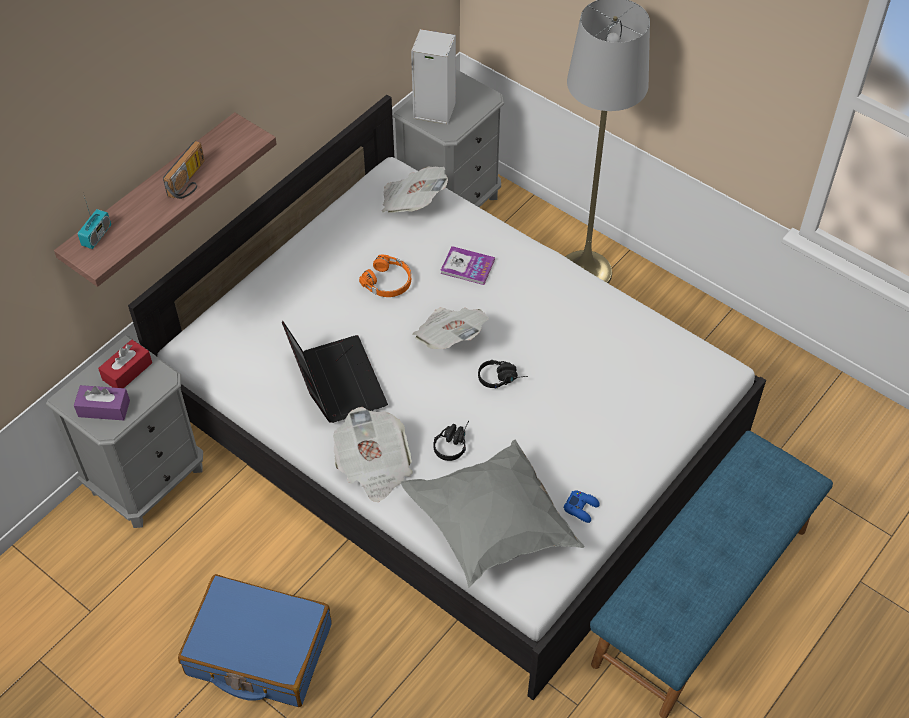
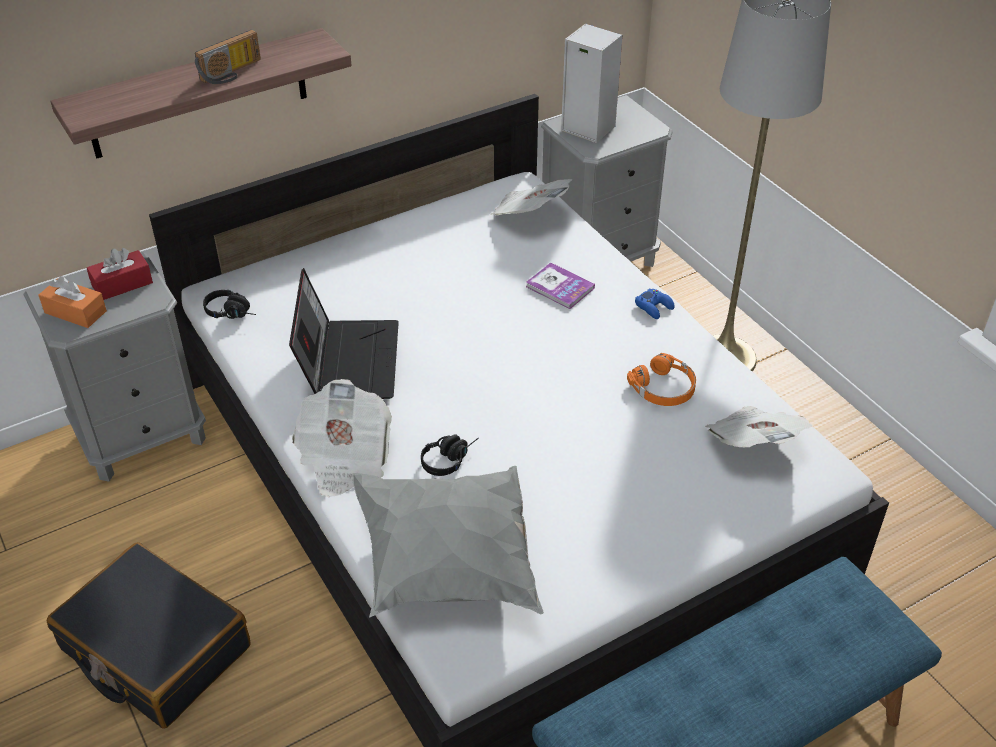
camera: 20 degrees right, 10 degrees down
purple tissue box [74,385,130,420] -> orange tissue box [38,276,107,328]
radio [78,197,111,249] -> none
blue suitcase [178,574,332,707] -> black suitcase [47,542,251,729]
orange headphones [359,255,411,297] -> orange headphones moved to [627,353,696,406]
newspaper [412,307,489,349] -> newspaper moved to [705,406,813,447]
black headphones [478,360,528,388] -> black headphones moved to [203,290,256,319]
blue game controller [564,491,599,523] -> blue game controller moved to [635,289,675,319]

